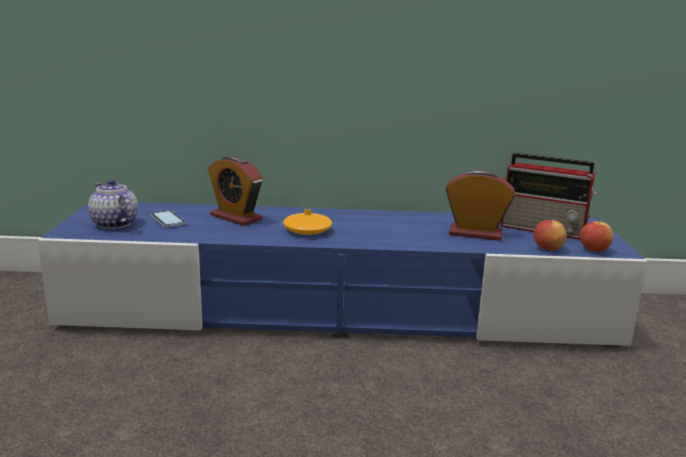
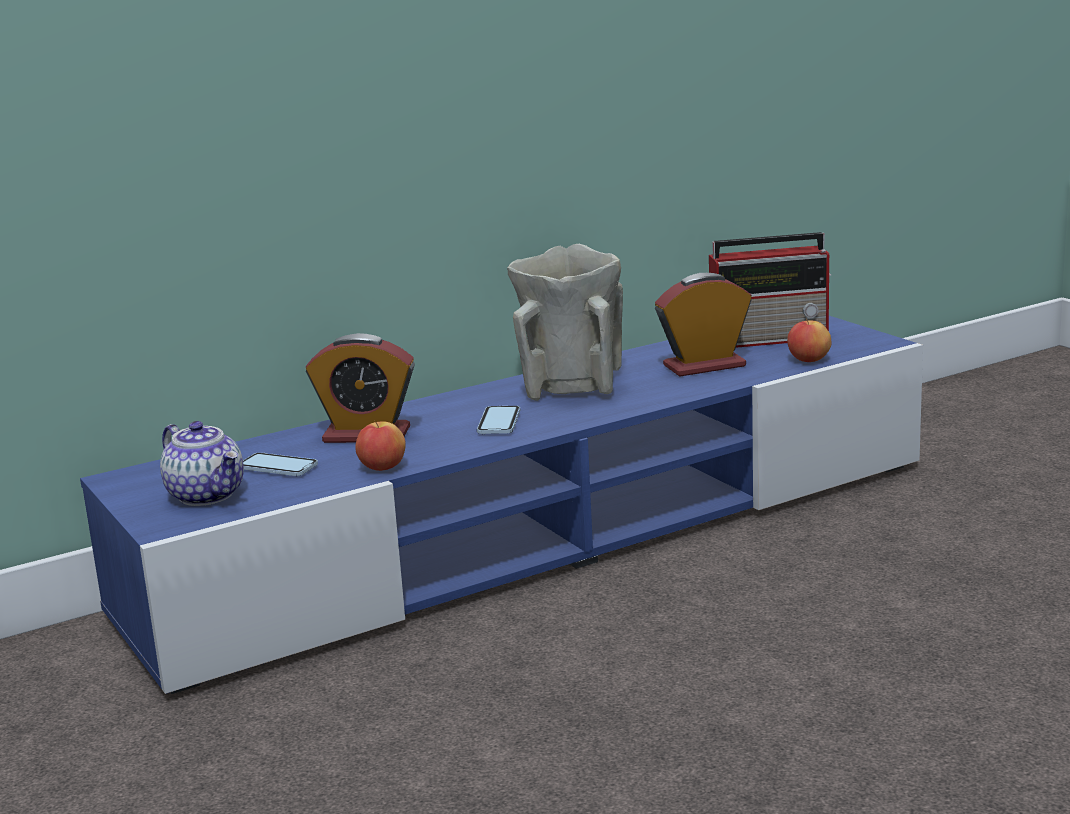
camera: 30 degrees left, 0 degrees up
teapot [88,179,138,229] -> teapot turned 150 degrees counterclockwise [160,421,244,506]
orange vase [283,209,332,235] -> phone [477,406,520,434]
apple [580,220,614,252] -> apple moved to [355,421,406,471]
none -> beige vase [507,244,623,401]

